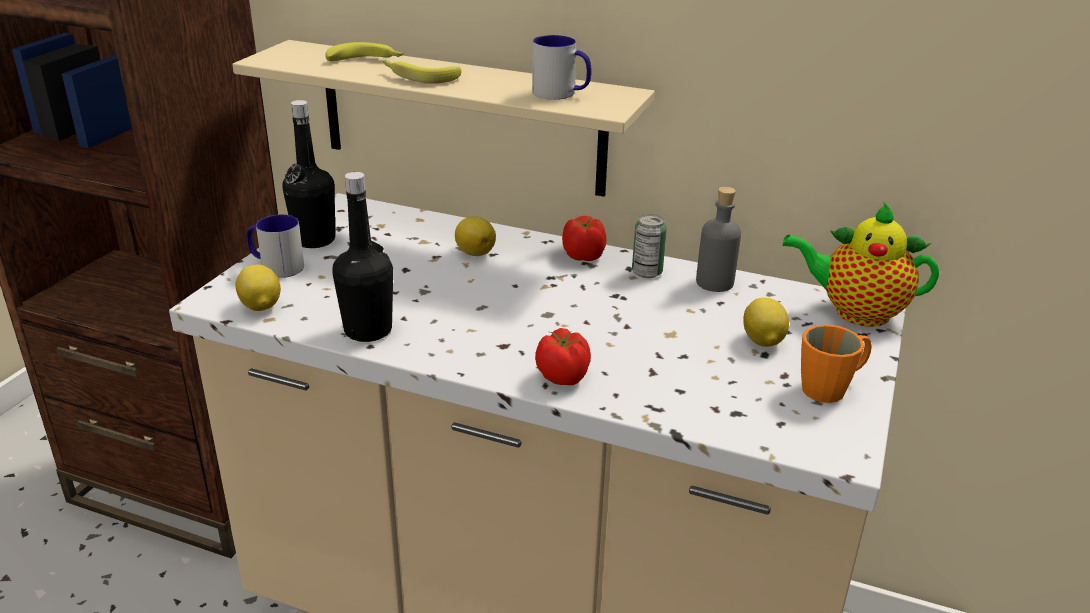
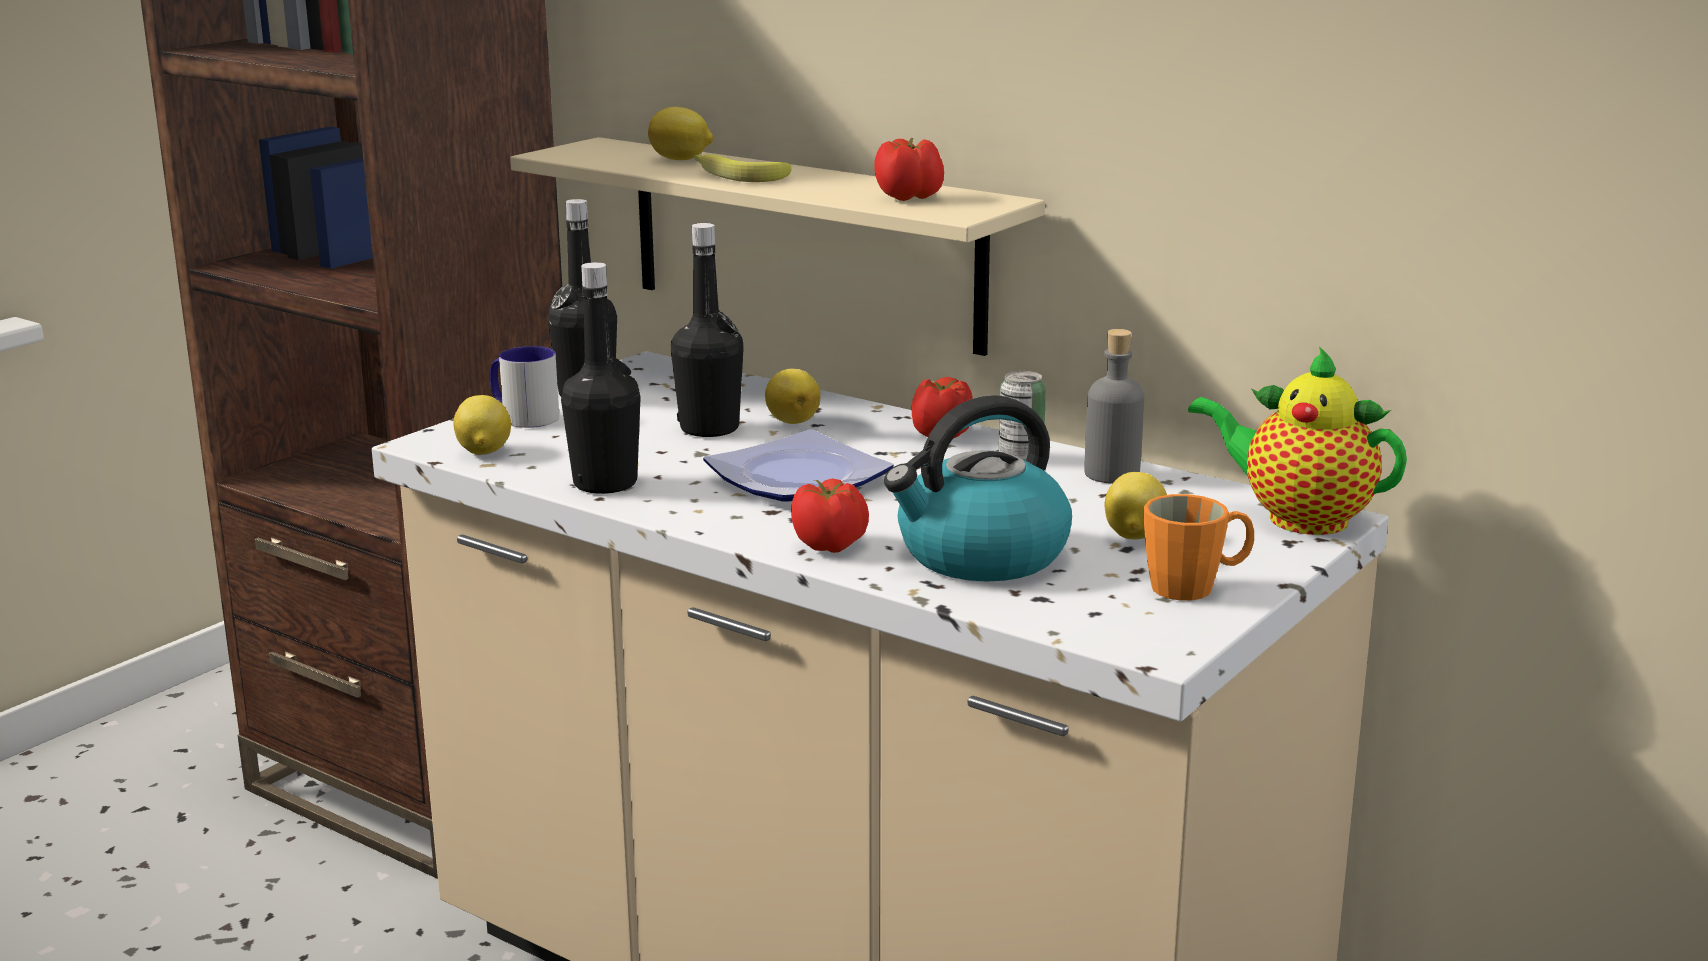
camera: 15 degrees right, 10 degrees down
banana [325,42,404,61] -> lemon [648,107,713,160]
mug [532,35,592,100] -> tomato [874,138,944,201]
none -> black bottle [671,223,744,437]
none -> plate [703,429,894,501]
none -> kettle [884,395,1072,581]

